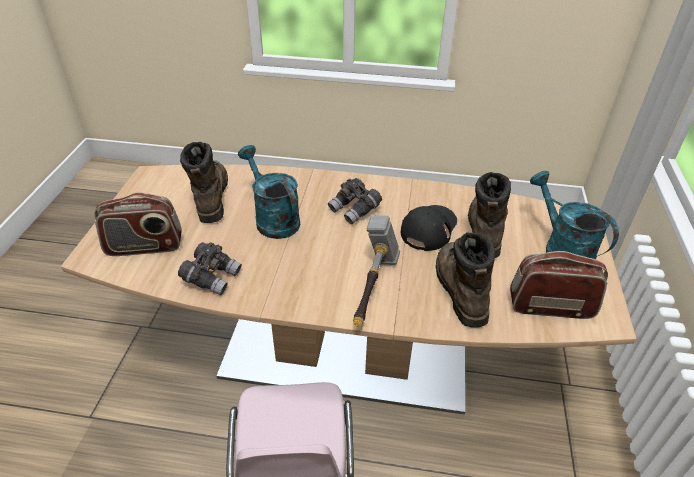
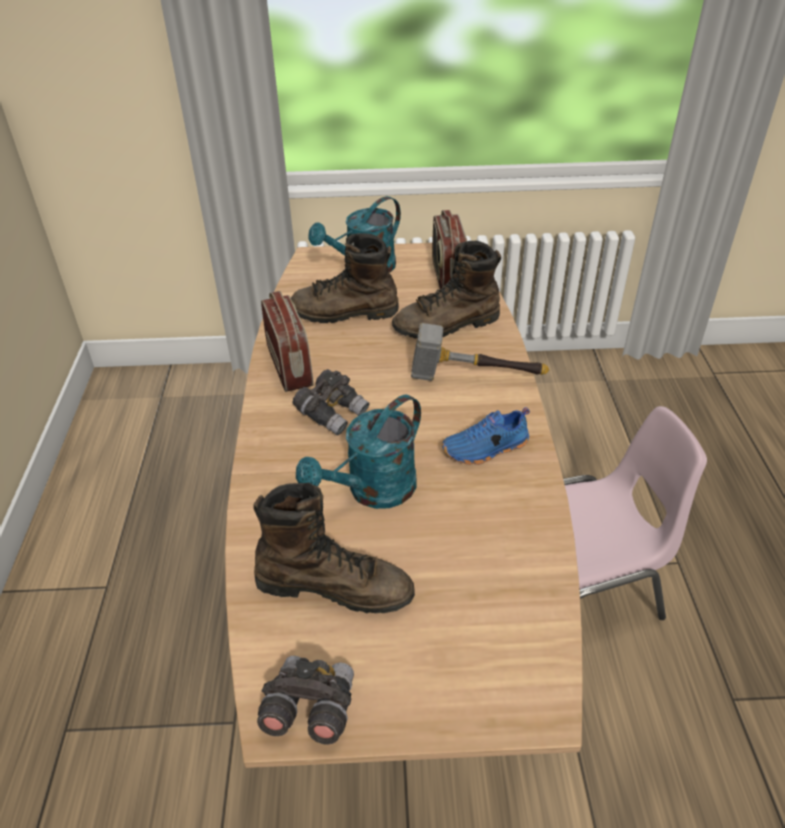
camera: 100 degrees left, 0 degrees up
radio [95,193,182,256] -> radio moved to [261,291,314,392]
grey binoculars [178,242,242,295] -> grey binoculars moved to [257,656,354,745]
brown boot [180,142,228,223] -> brown boot turned 150 degrees counterclockwise [253,482,415,613]
black cap [401,205,457,251] -> none
none -> blue shoe [442,407,530,465]

